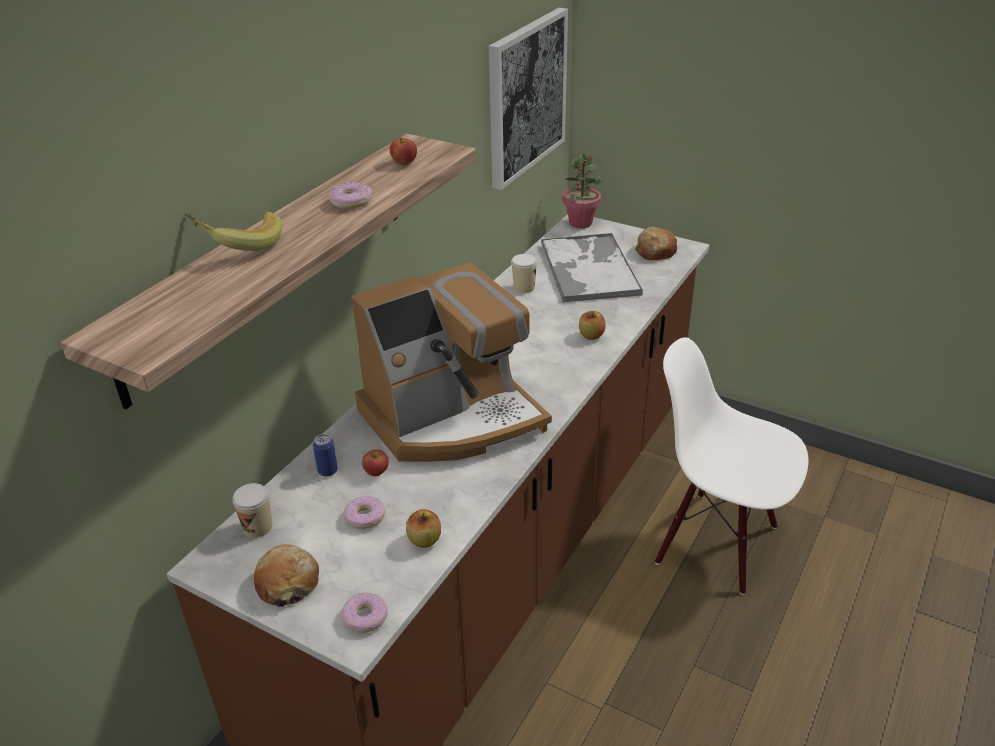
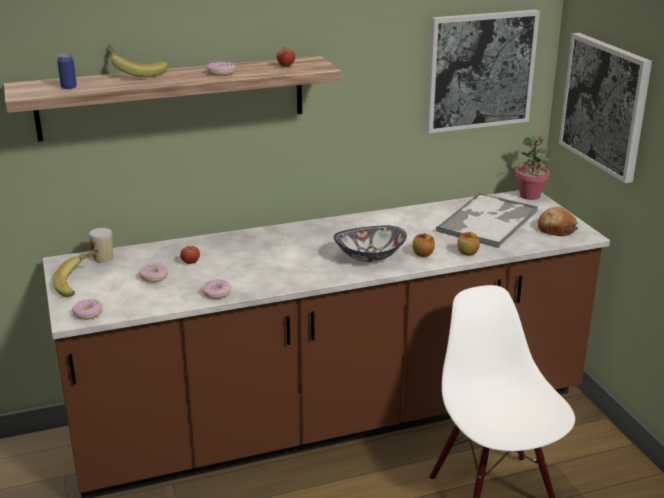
camera: 40 degrees right, 10 degrees down
bread [254,544,319,607] -> banana [53,250,98,297]
can [313,434,338,477] -> can moved to [57,54,77,89]
coffee machine [351,262,552,462] -> none
apple [406,509,441,548] -> apple moved to [457,232,480,256]
cup [511,254,537,293] -> none
none -> donut [203,279,231,299]
none -> bowl [334,226,407,262]
none -> picture [559,33,652,183]

